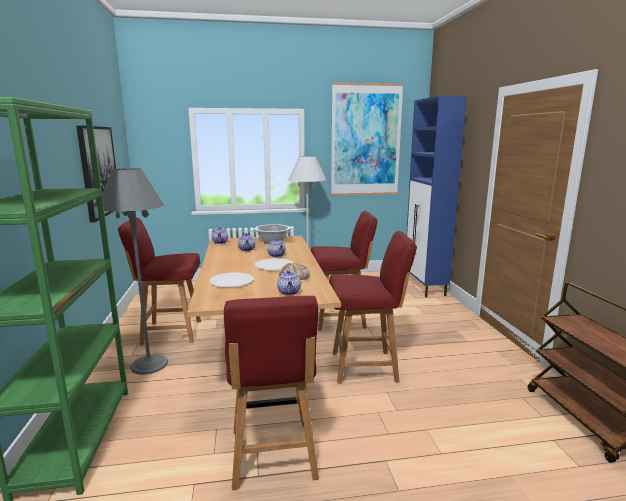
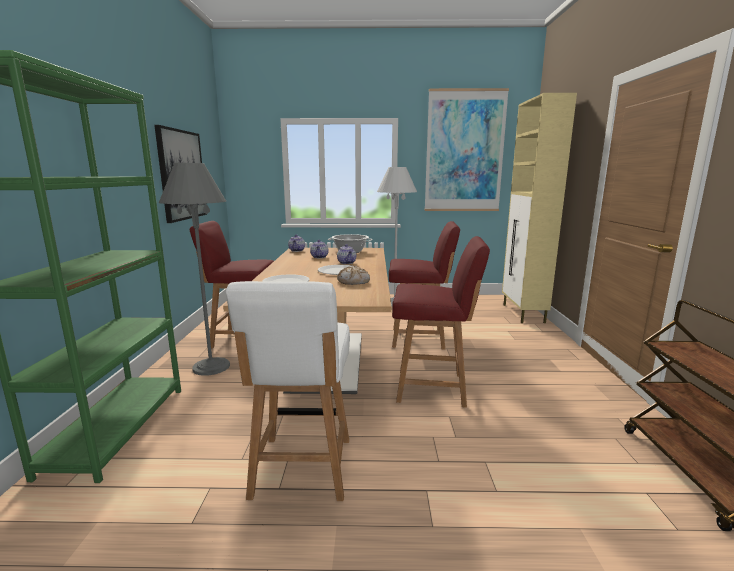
camera: 10 degrees right, 0 degrees up
red chair [224,296,319,491] -> white chair [226,281,350,501]
teapot [277,270,301,295] -> none
blue cabinet [406,95,467,297] -> beige cabinet [502,93,577,323]

